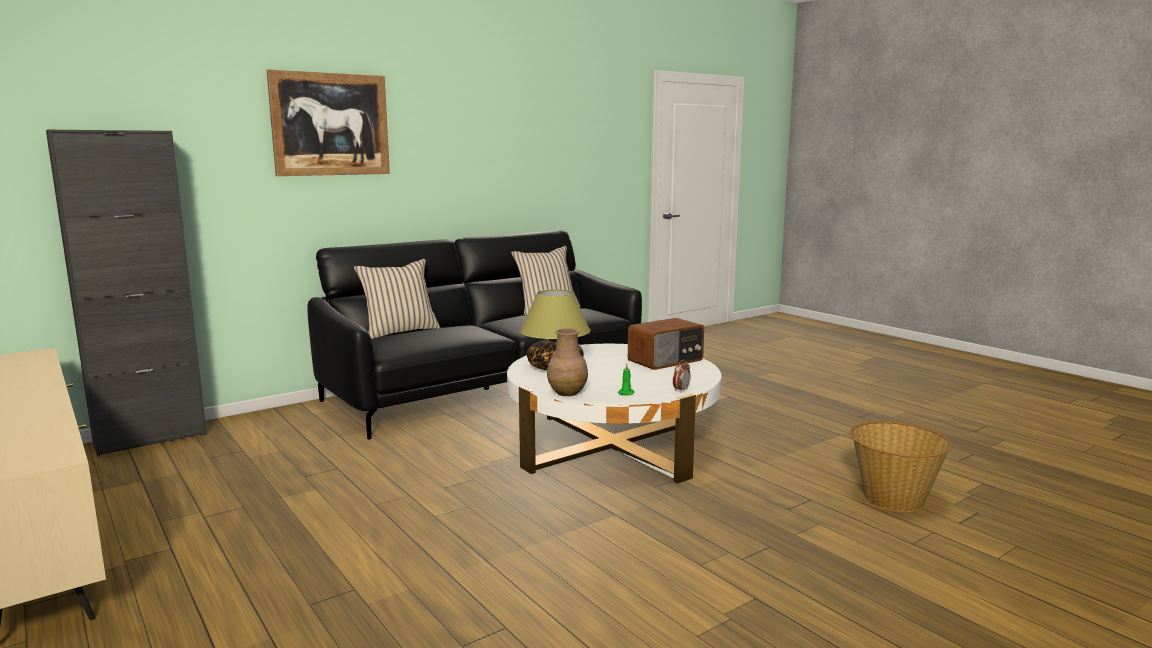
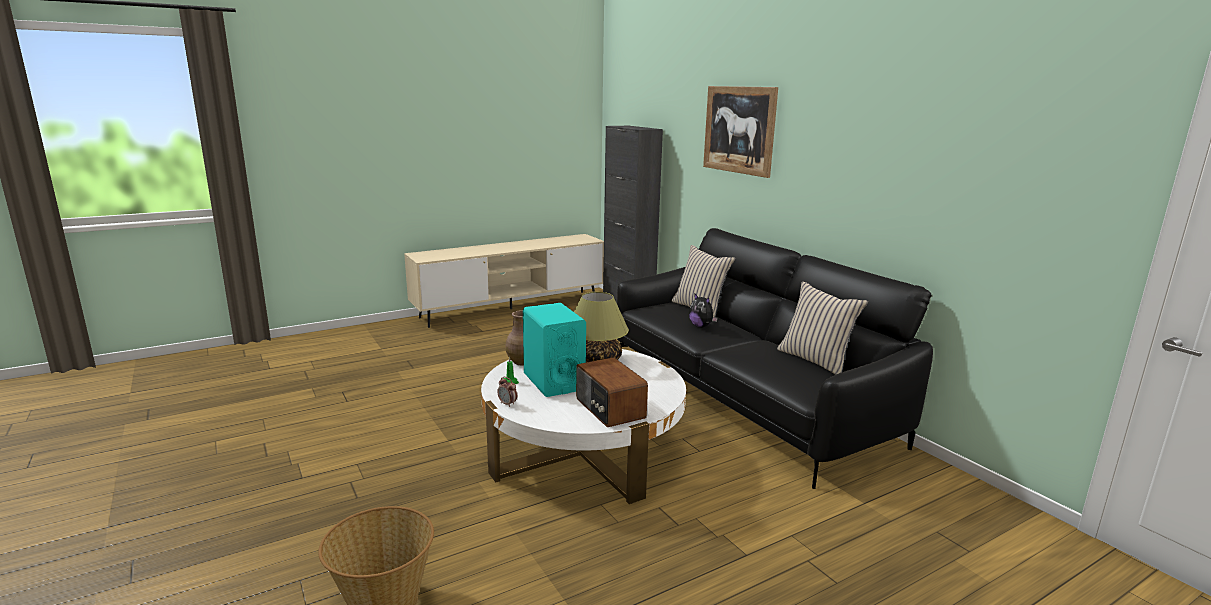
camera: 95 degrees right, 5 degrees up
none -> turquoise speaker [523,303,586,397]
none -> plush toy [689,293,718,327]

